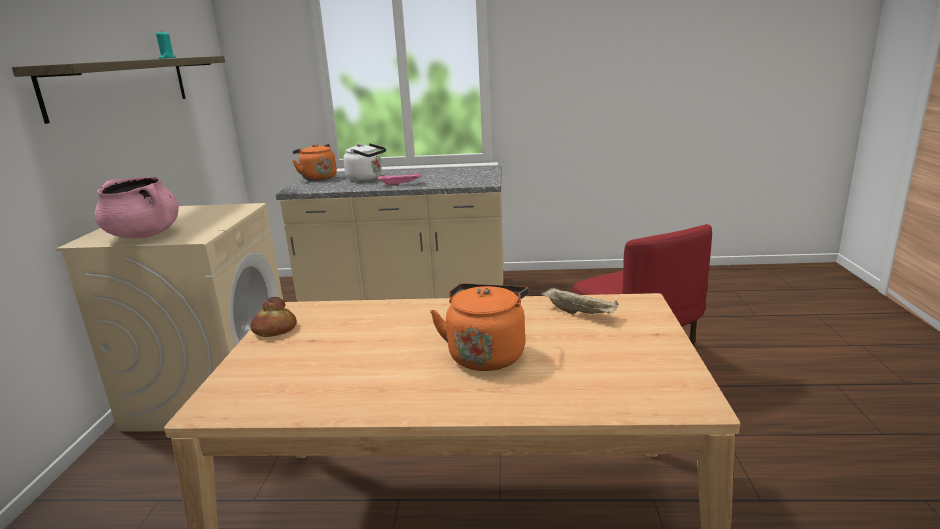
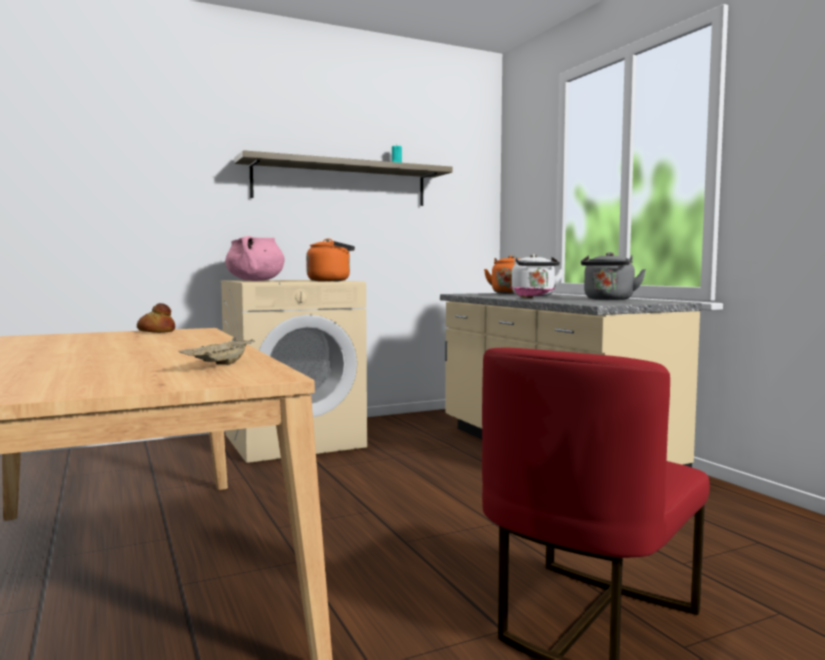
camera: 60 degrees right, 15 degrees down
orange kettle [430,284,528,371] -> orange kettle moved to [306,239,355,281]
none -> grey kettle [581,252,646,300]

